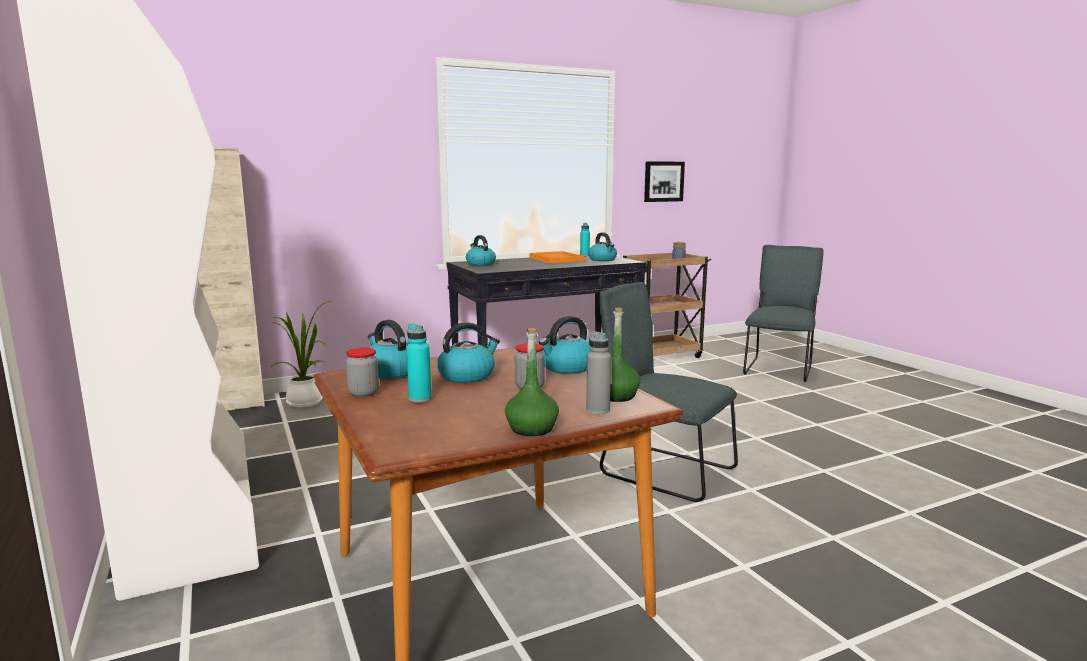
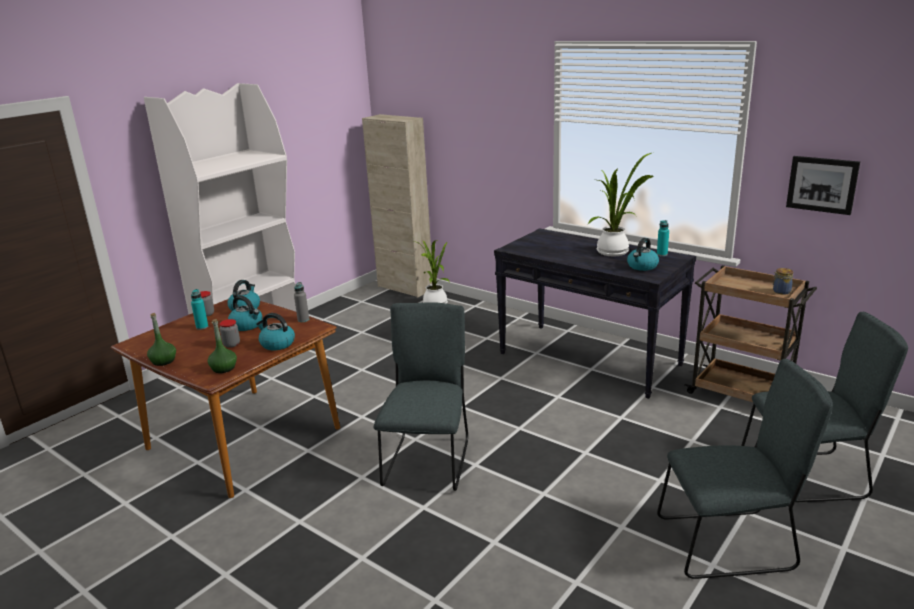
camera: 65 degrees right, 10 degrees up
kettle [466,235,496,266] -> none
orange tray [530,251,585,263] -> potted plant [587,153,653,256]
grey bottle [586,331,611,414] -> grey bottle moved to [294,282,309,322]
none -> grey chair [657,359,833,579]

